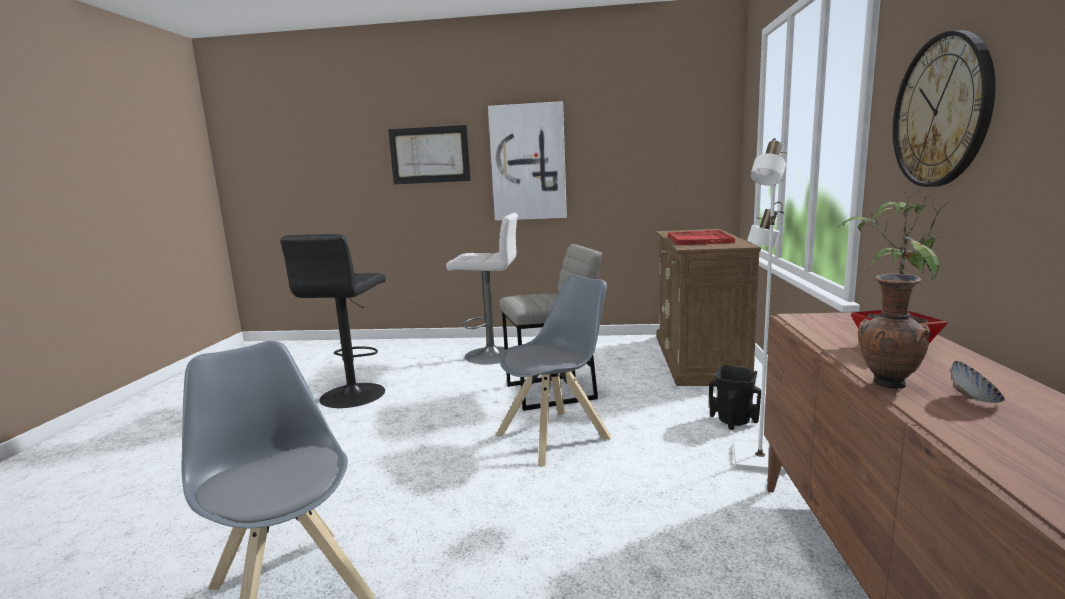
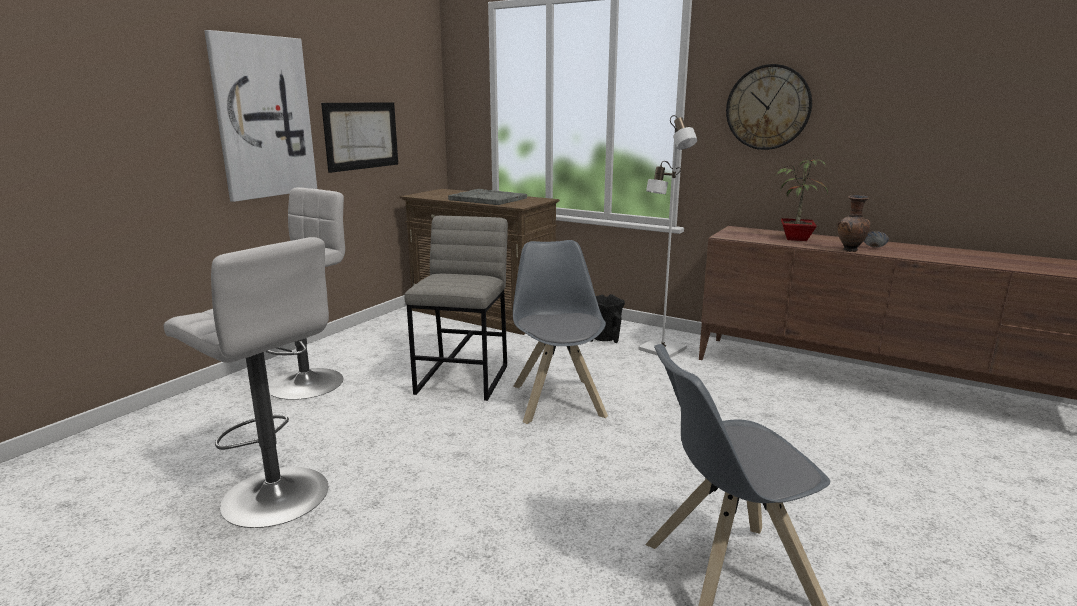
camera: 65 degrees left, 5 degrees up
black stool [280,234,386,408] -> white stool [164,237,329,528]
picture [388,125,471,184] -> picture moved to [321,102,398,173]
red tray [668,230,735,245] -> grey tray [448,189,527,205]

